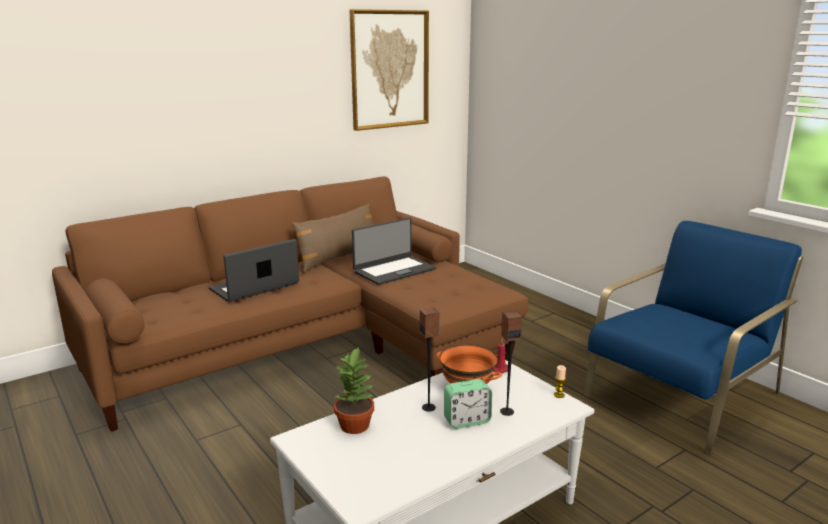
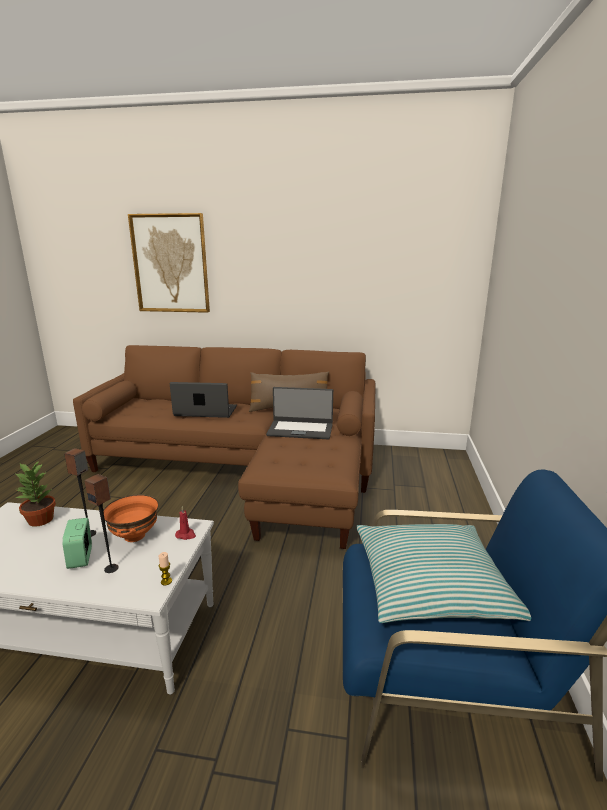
camera: 45 degrees right, 0 degrees up
picture [349,9,429,131] -> picture moved to [128,213,210,313]
alarm clock [444,379,492,429] -> alarm clock turned 45 degrees clockwise [62,518,92,569]
none -> pillow [357,524,531,623]

